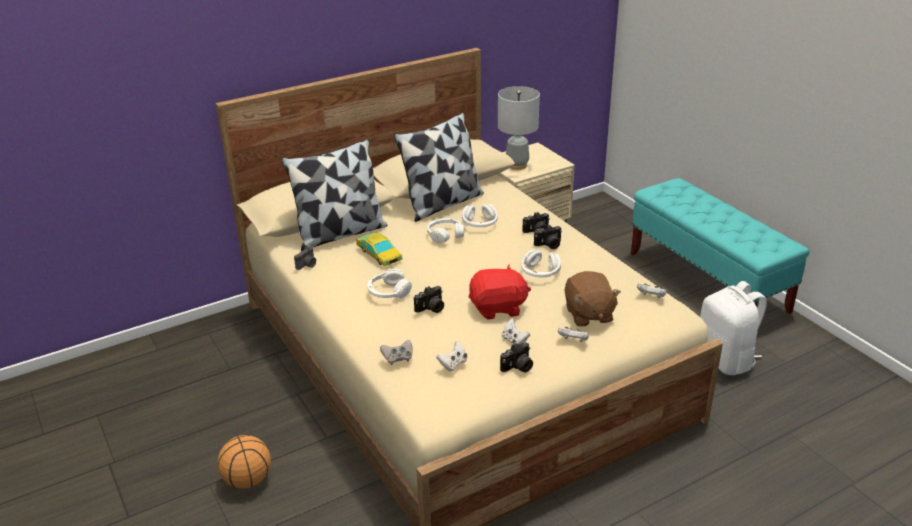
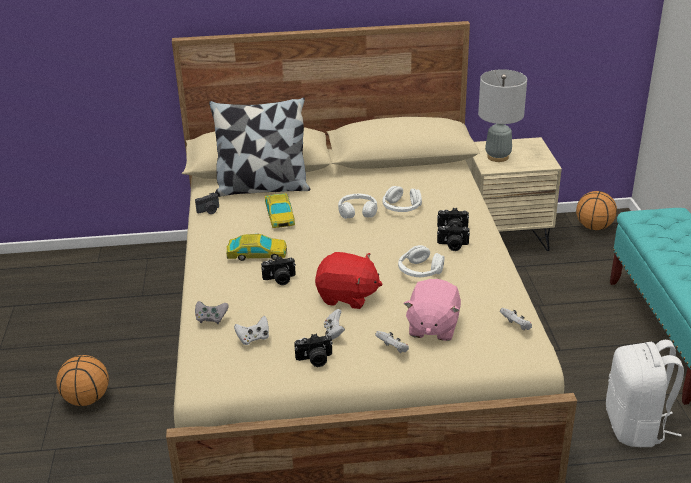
camera: 25 degrees right, 0 degrees up
white headphones [367,269,412,298] -> toy car [226,234,287,261]
pillow [394,112,484,222] -> none
brown plush toy [565,271,621,327] -> pink plush toy [403,279,461,341]
none -> basketball [576,191,617,230]

